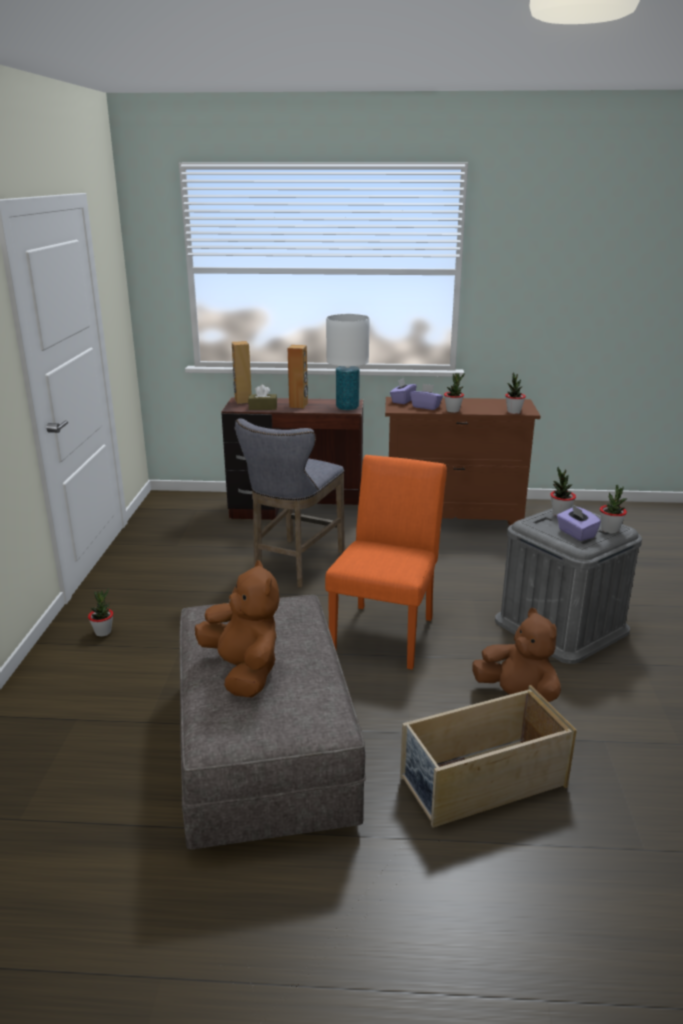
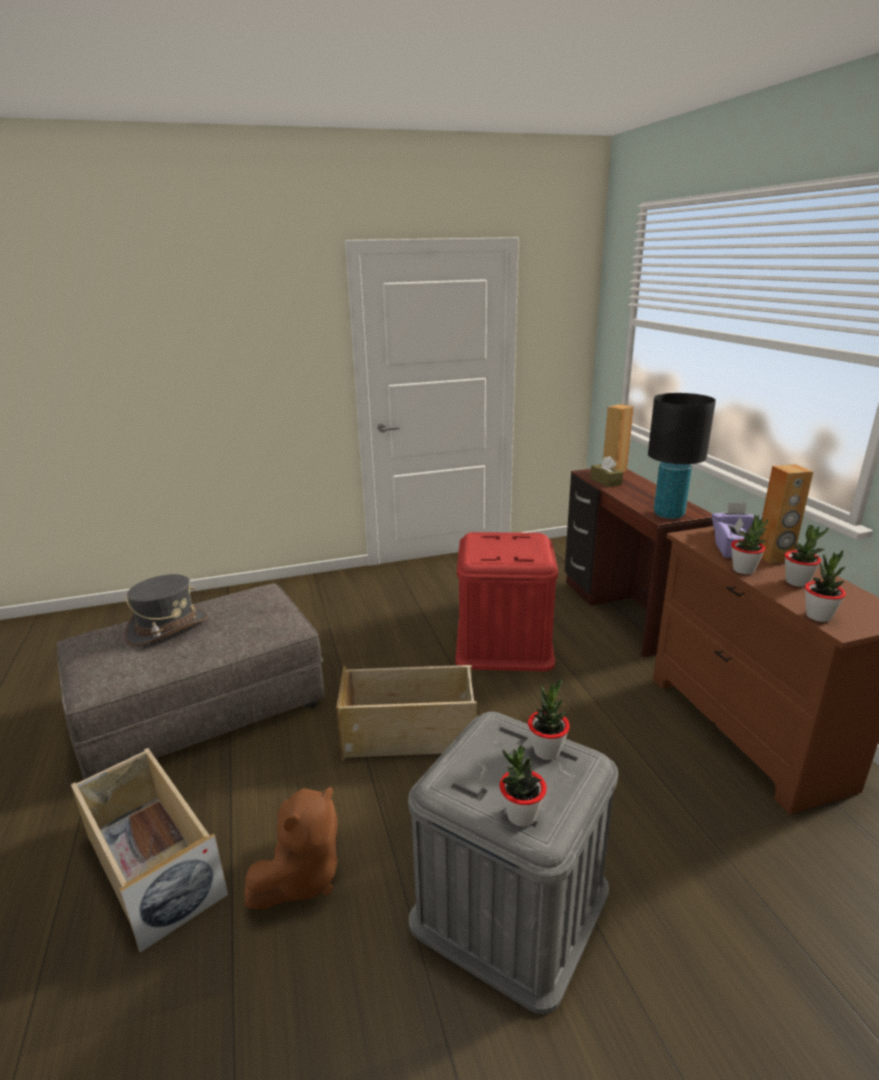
camera: 70 degrees right, 0 degrees up
potted plant [88,589,113,637] -> potted plant moved to [785,525,829,587]
brown plush toy [195,560,280,697] -> grey hat [124,574,208,646]
grey stool [235,418,345,588] -> red storage box [456,532,558,671]
brown speaker [288,345,308,408] -> brown speaker moved to [759,464,813,564]
orange chair [325,455,447,670] -> beige storage box [336,665,477,760]
white table lamp [326,314,370,410] -> black table lamp [648,393,716,519]
purple tissue box [557,505,601,541] -> none

